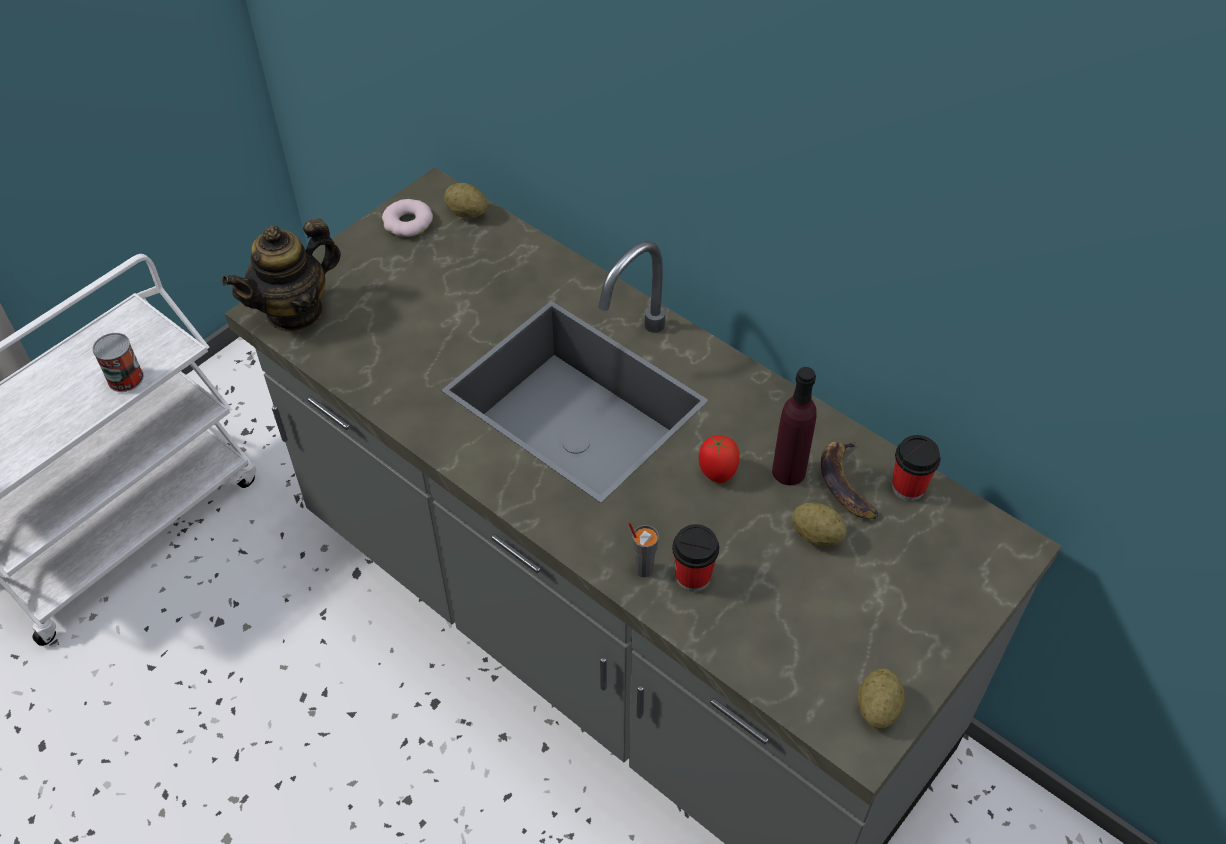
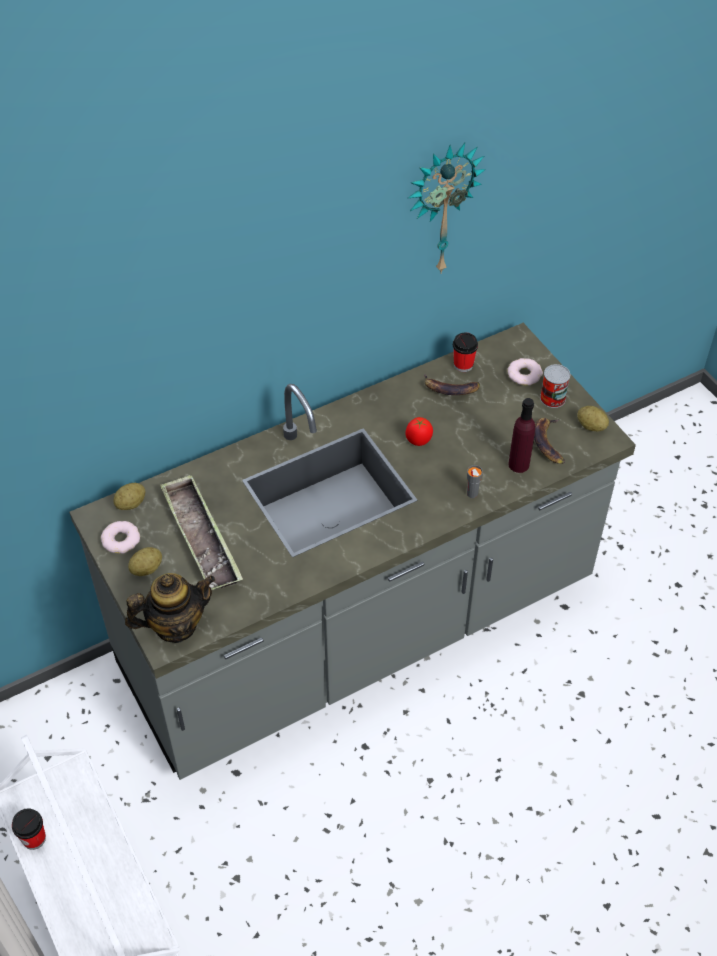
camera: 70 degrees left, 0 degrees up
can [92,333,144,392] -> can moved to [540,364,570,408]
teapot [222,218,341,333] -> teapot turned 90 degrees counterclockwise [125,573,215,643]
cup [672,524,719,592] -> cup moved to [12,808,46,850]
purple bottle [772,367,816,485] -> purple bottle moved to [508,398,535,473]
potato [792,503,847,546] -> potato moved to [128,547,162,576]
none -> tray [160,475,243,590]
none -> wall clock [408,143,486,274]
none -> donut [508,358,543,385]
none -> banana [534,418,565,464]

